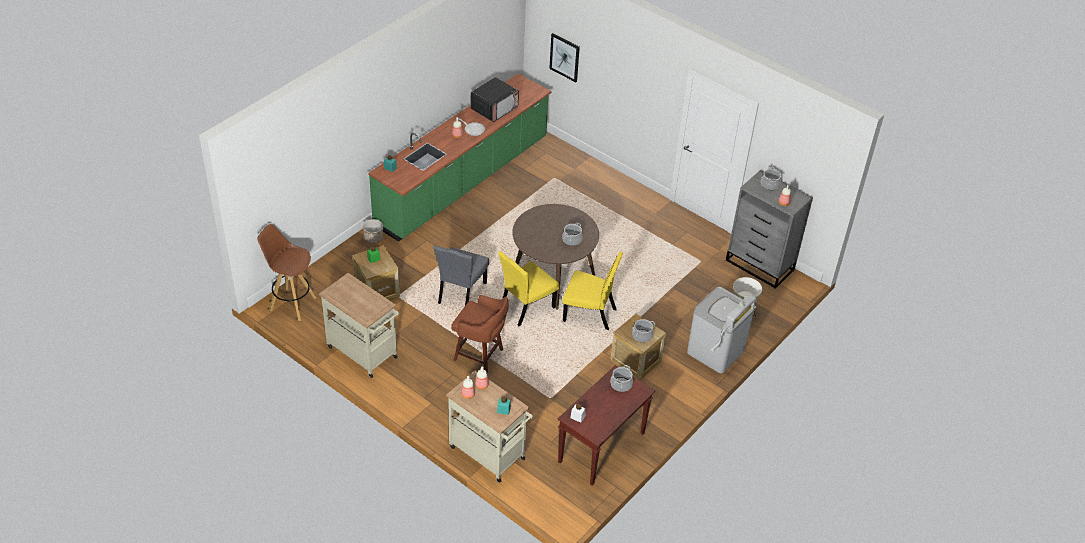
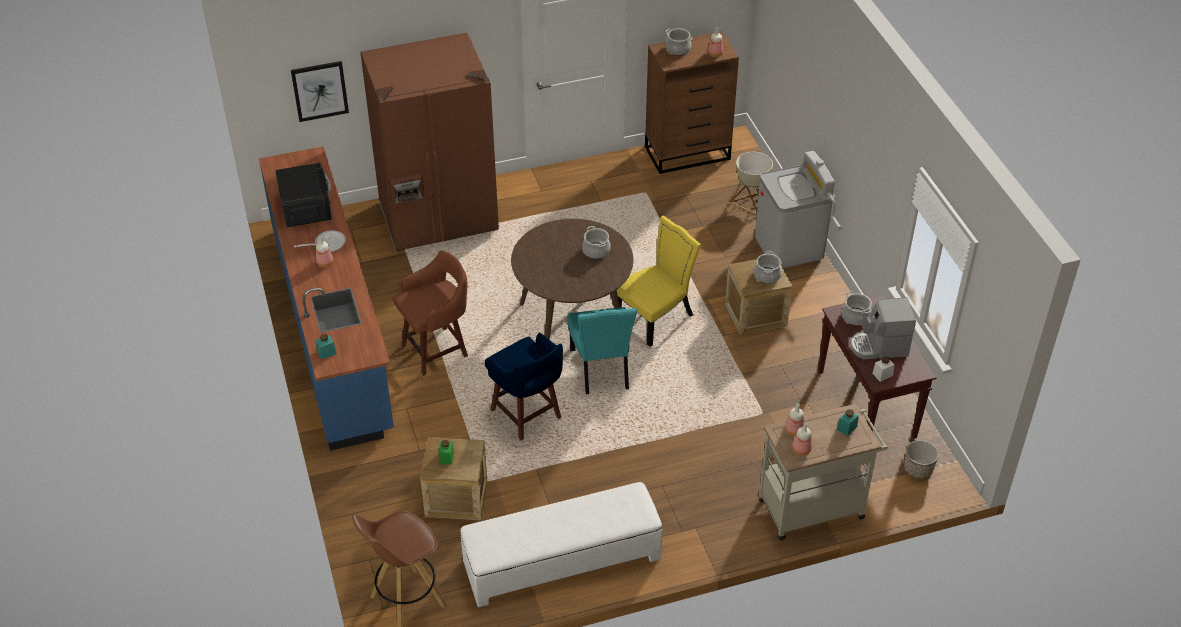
camera: 55 degrees left, 0 degrees up
beige cart [319,273,399,378] -> white bench [460,482,662,607]
planter [363,219,383,243] -> planter moved to [904,440,939,479]
green counter [369,74,551,242] -> blue counter [259,146,394,451]
grey chair [433,245,489,305] -> blue stool [485,333,563,441]
brown stool [451,295,509,373] -> brown stool moved to [393,250,468,376]
yellow chair [498,251,559,326] -> turquoise chair [567,307,637,395]
grey dresser [726,170,813,289] -> brown dresser [645,31,739,174]
none -> brown fridge [360,33,499,252]
none -> coffee machine [851,297,916,359]

